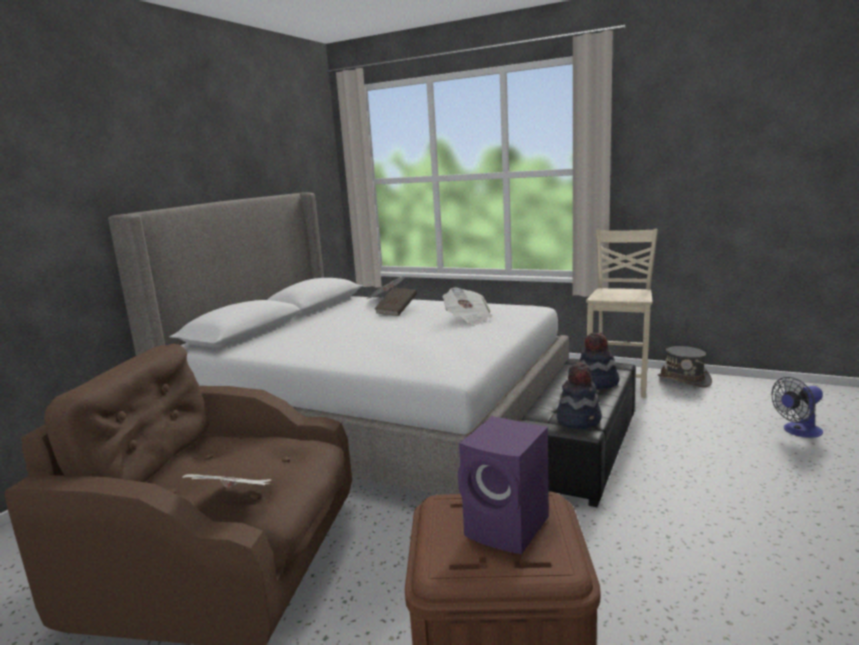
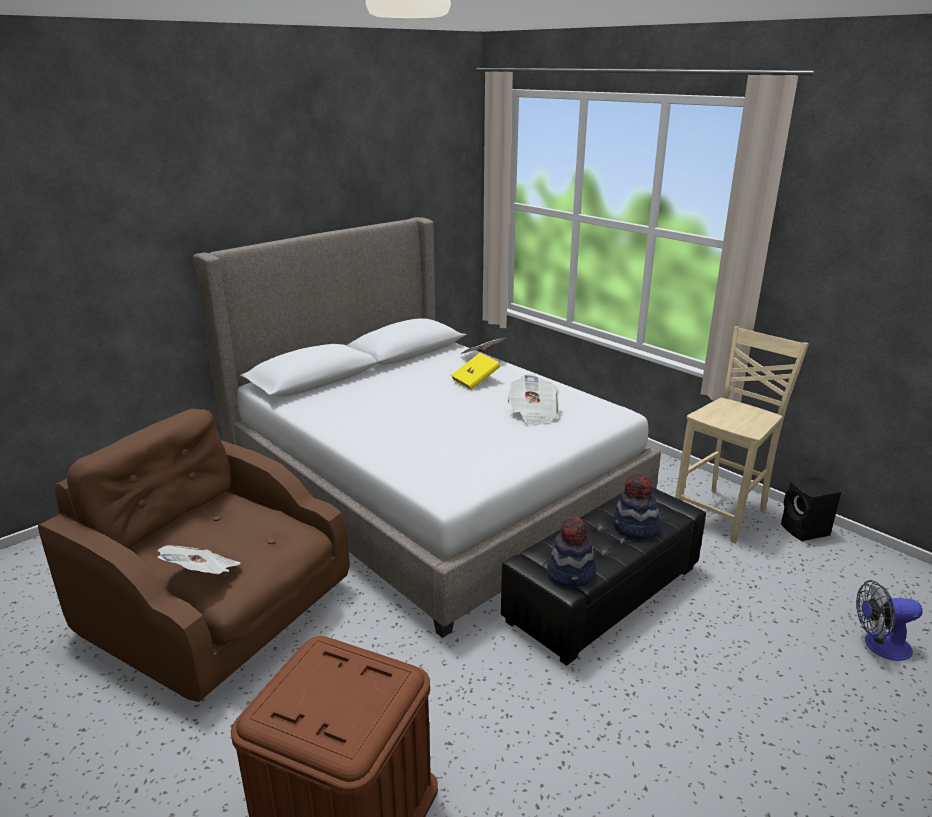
camera: 20 degrees right, 10 degrees up
brown book [374,288,417,316] -> yellow book [451,353,500,390]
purple speaker [458,416,549,554] -> none
grey hat [658,346,712,388] -> black speaker [781,476,841,541]

